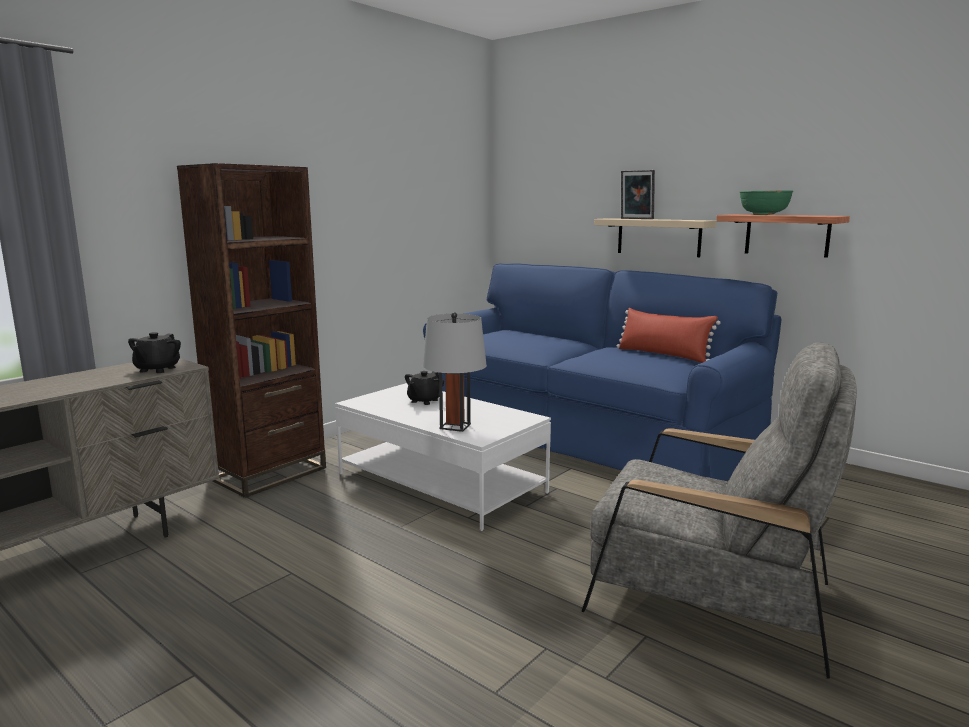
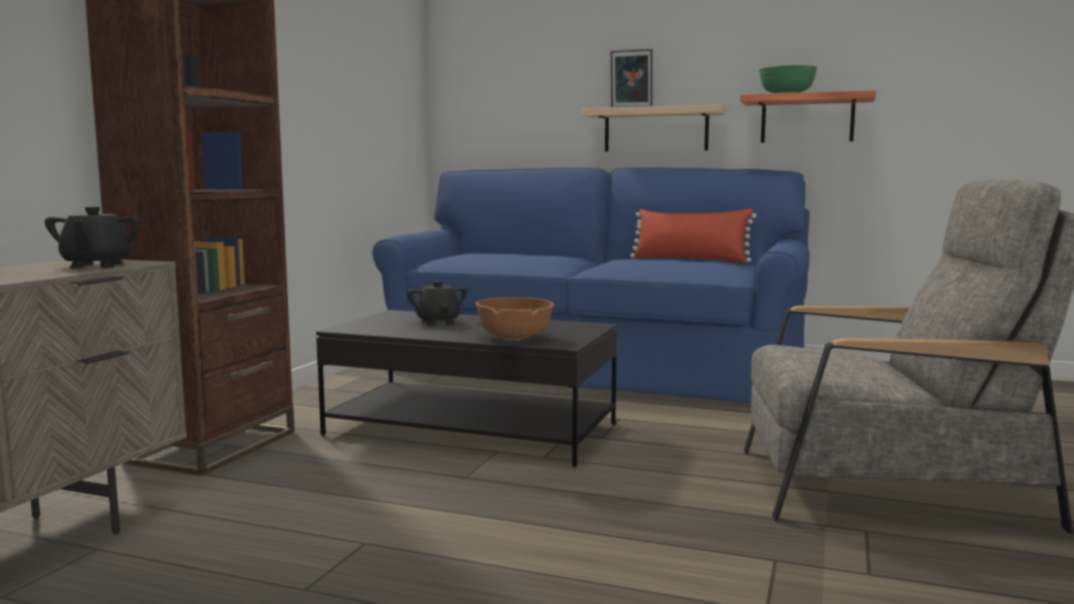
camera: 20 degrees left, 5 degrees down
white coffee table [335,383,551,531] -> black coffee table [316,310,617,467]
black teapot [405,371,444,405] -> black teapot turned 150 degrees clockwise [407,281,468,325]
grey table lamp [423,312,487,432] -> brown bowl [476,297,554,341]

